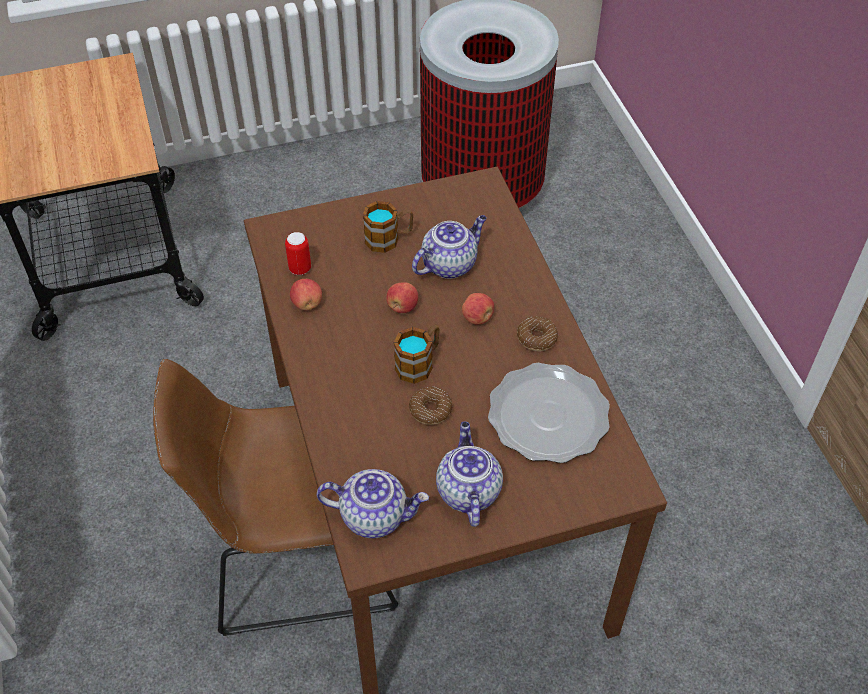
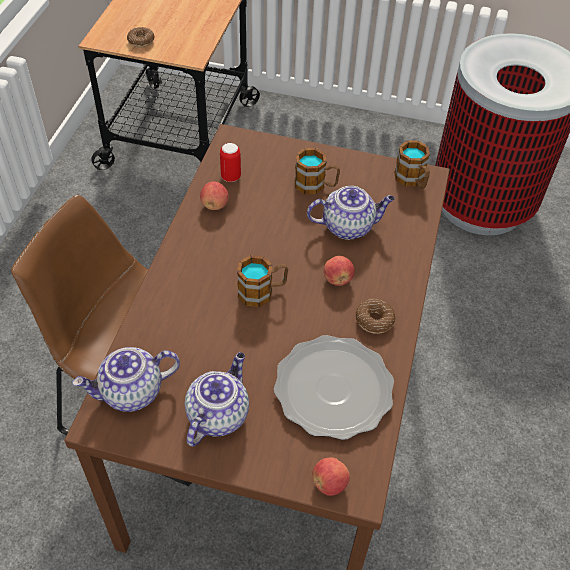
camera: 30 degrees right, 0 degrees up
teapot [317,469,429,538] -> teapot turned 120 degrees clockwise [72,347,180,412]
apple [386,282,418,313] -> apple moved to [312,458,350,496]
donut [409,387,453,425] -> donut moved to [127,27,155,48]
none -> mug [394,141,430,189]

